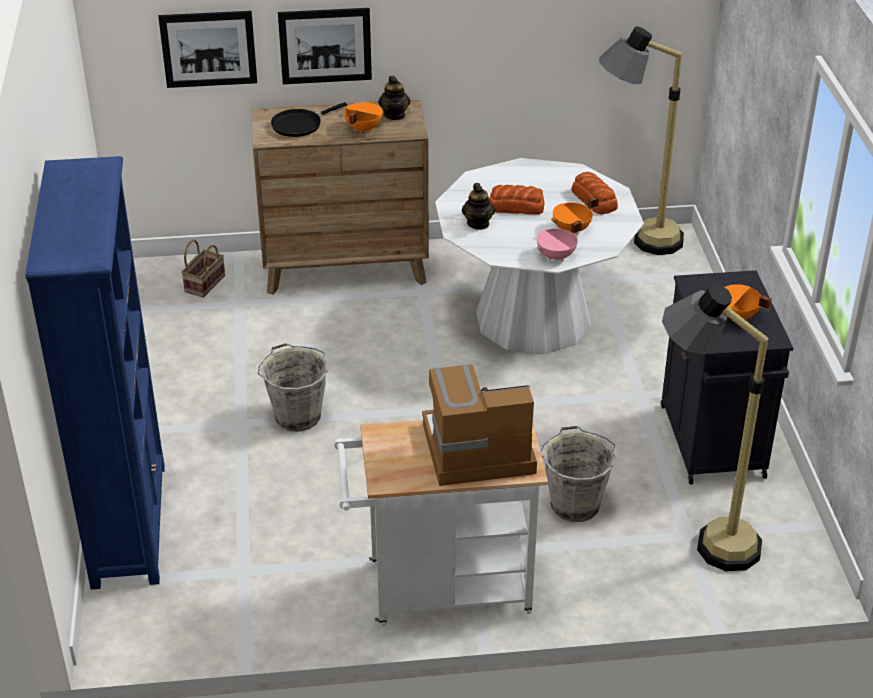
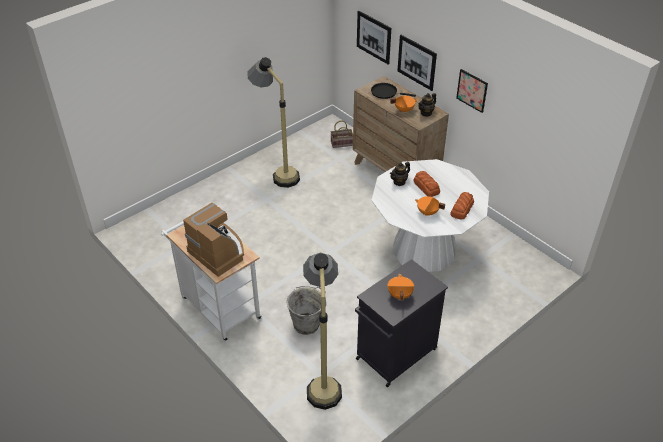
camera: 55 degrees right, 5 degrees up
blue bookcase [25,156,165,590] -> none
grey bucket [258,343,328,432] -> none
pink cooking pot [537,220,582,261] -> none
floor lamp [599,27,684,255] -> floor lamp moved to [247,57,300,188]
none -> picture [456,69,488,113]

